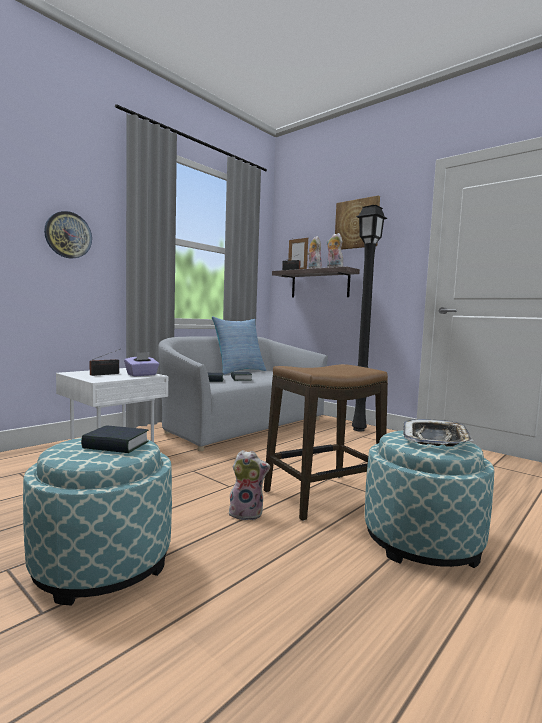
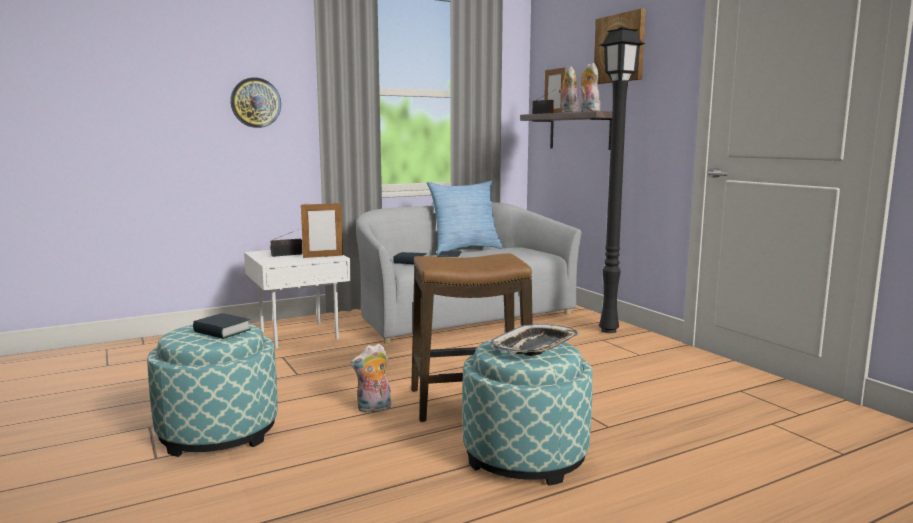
camera: 20 degrees right, 5 degrees up
purple tissue box [124,352,159,376] -> picture frame [301,203,343,258]
plush toy [229,450,270,520] -> plush toy turned 135 degrees clockwise [350,343,391,413]

